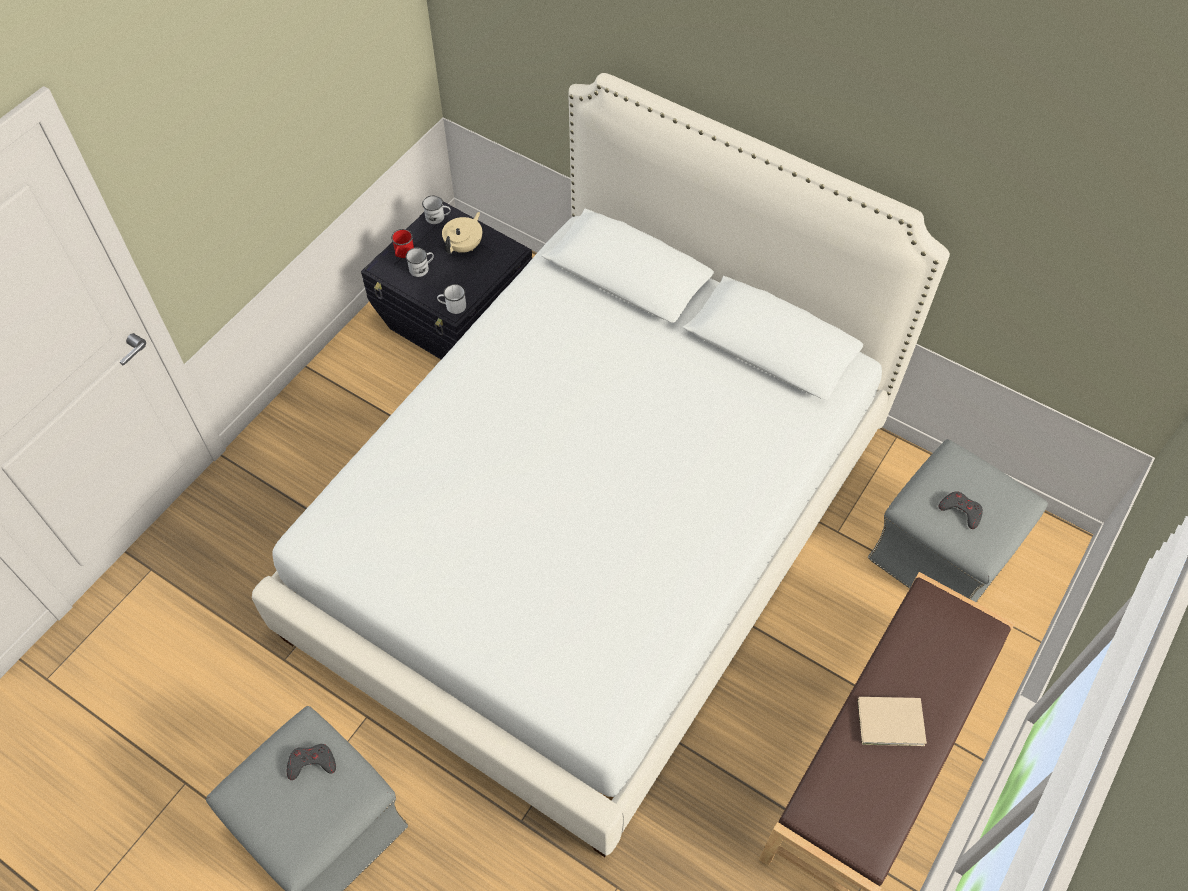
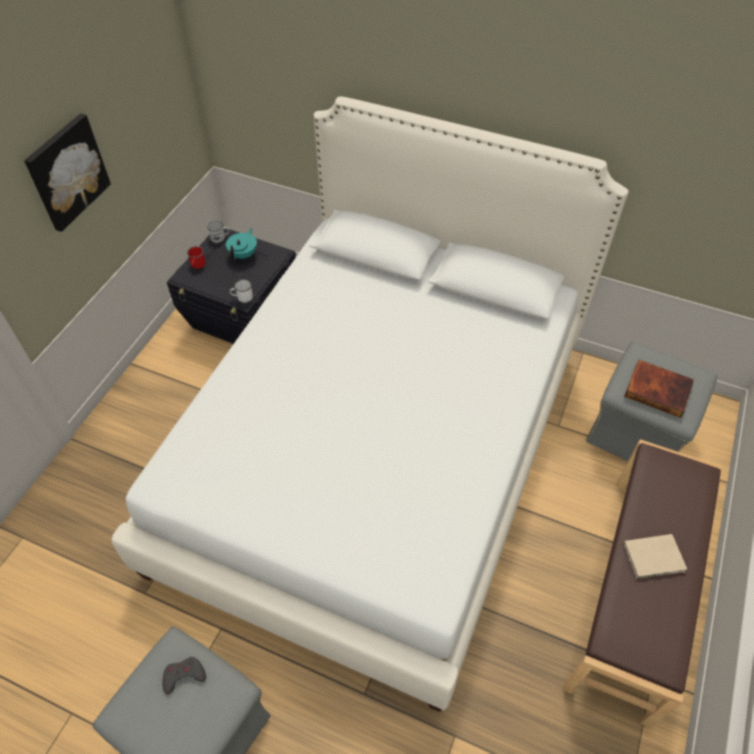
camera: 10 degrees left, 5 degrees down
white mug [406,248,434,277] -> none
beige teapot [442,212,482,254] -> turquoise teapot [226,228,257,260]
grey game controller [938,491,983,529] -> book [624,360,694,418]
none -> picture [24,113,111,232]

